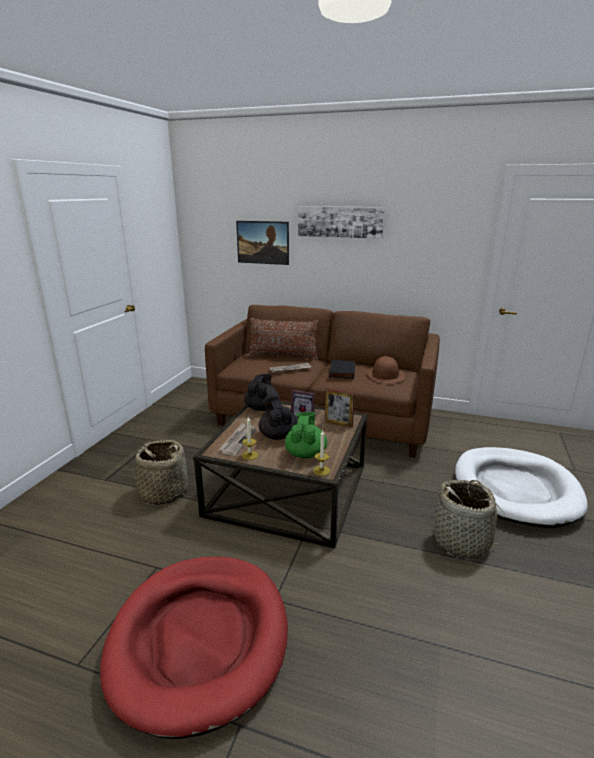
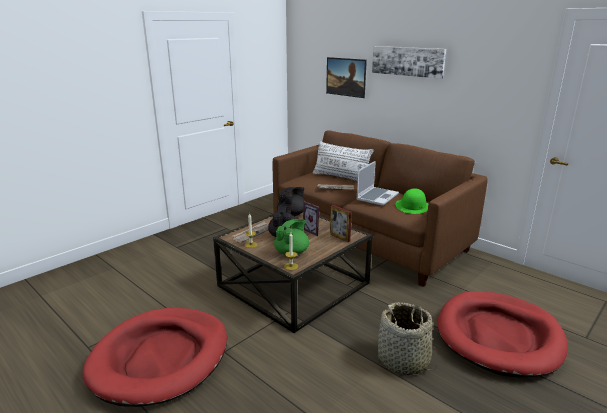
camera: 25 degrees right, 0 degrees up
basket [132,440,190,505] -> none
brown pillow [248,318,319,360] -> white pillow [313,141,374,181]
black book [329,360,355,379] -> laptop [356,161,399,206]
brown hat [367,356,405,384] -> green hat [395,189,429,214]
white dog bed [455,447,588,528] -> red dog bed [437,291,568,378]

